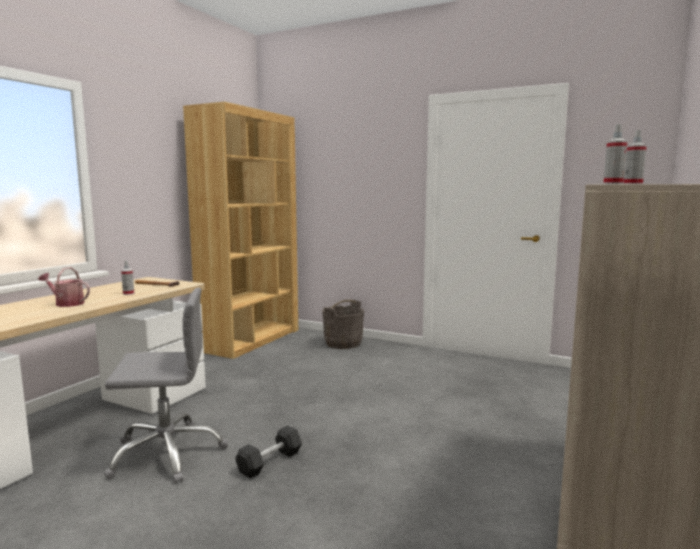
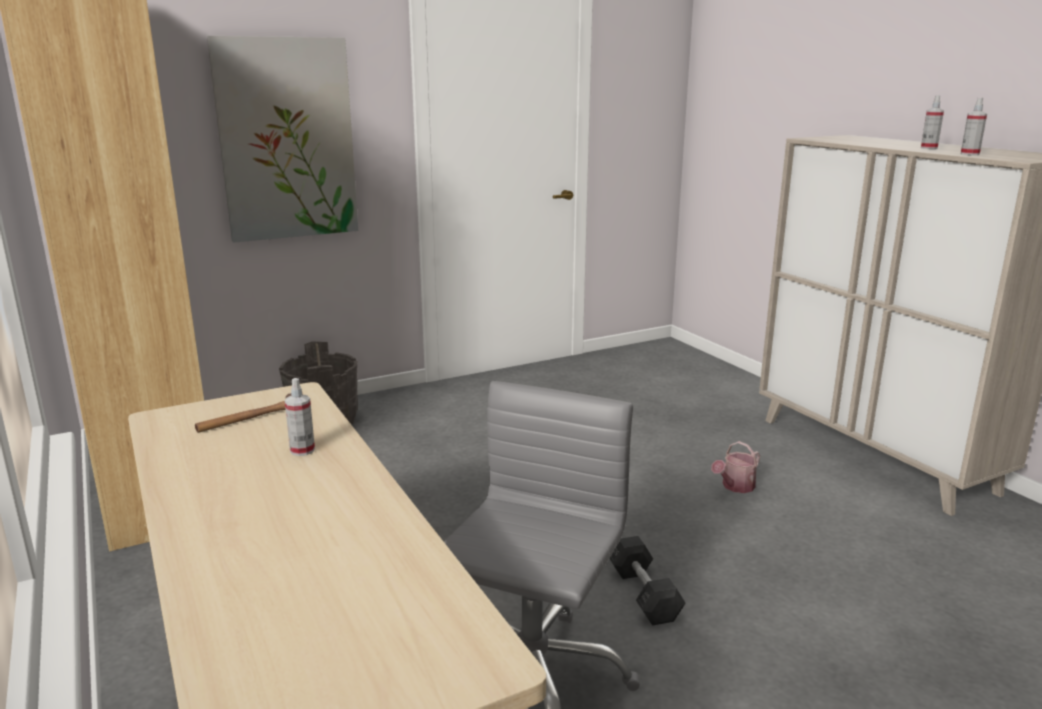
camera: 55 degrees left, 10 degrees up
watering can [38,267,90,307] -> watering can moved to [711,441,760,493]
none -> picture [207,36,358,243]

